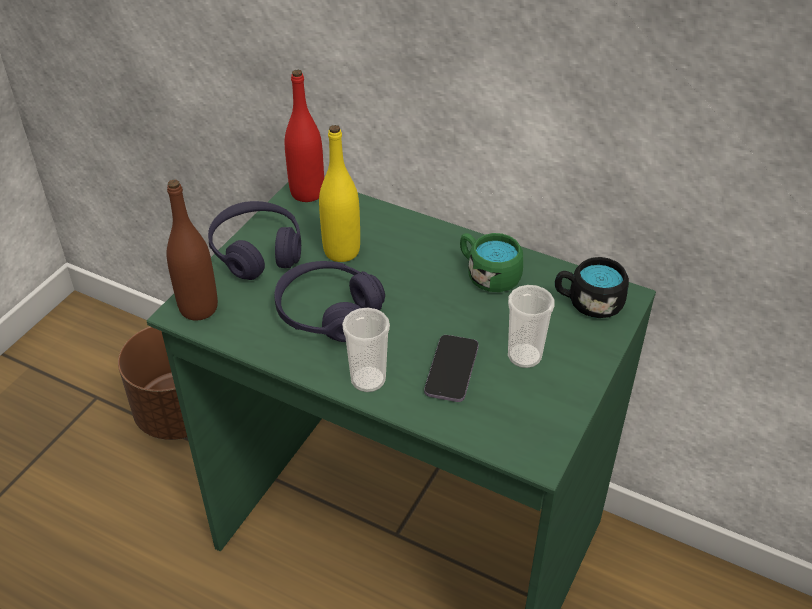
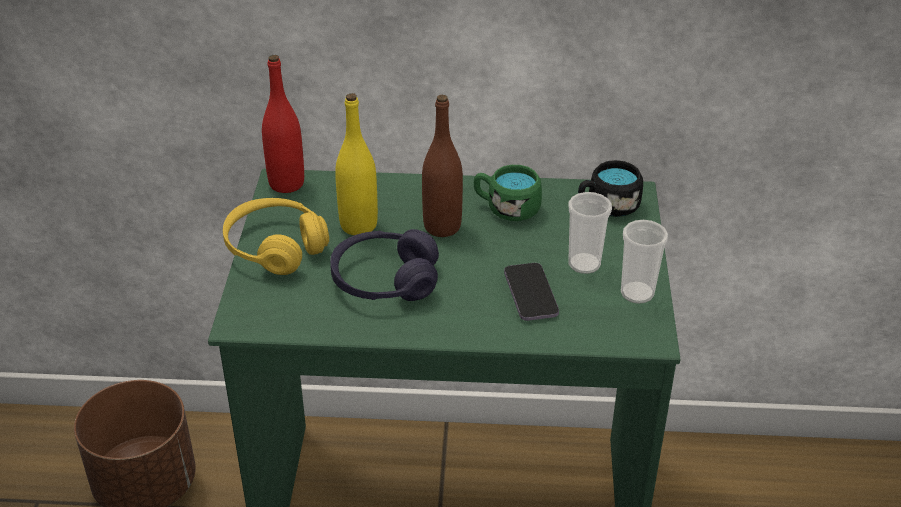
camera: 25 degrees left, 5 degrees down
brown bottle [167,180,218,321] -> brown bottle moved to [422,95,463,237]
purple headphones [208,201,301,280] -> yellow headphones [223,198,329,275]
cup [342,308,390,392] -> cup moved to [621,220,668,304]

